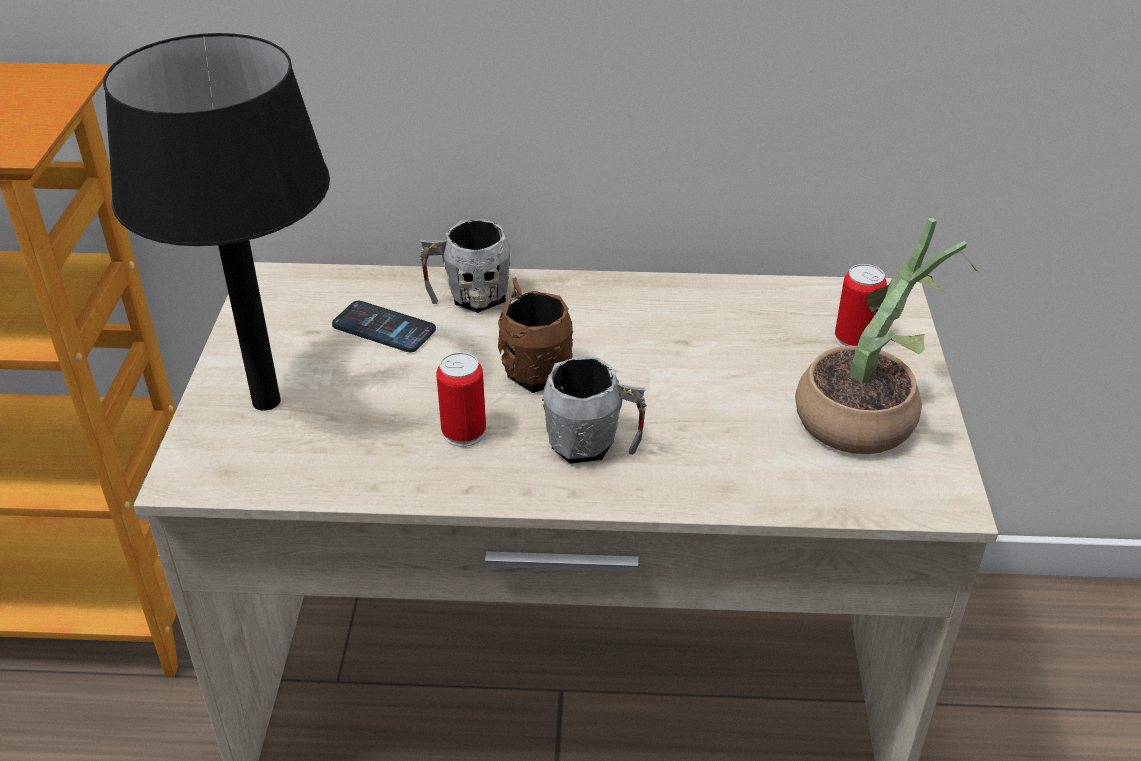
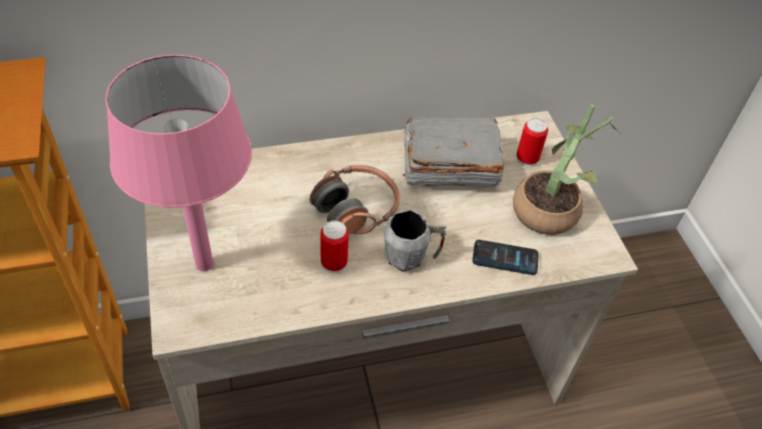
camera: 20 degrees left, 10 degrees up
black table lamp [103,33,330,411] -> pink table lamp [106,55,252,271]
phone [332,301,436,352] -> phone moved to [472,240,539,275]
grey mug [420,219,511,313] -> none
brown mug [498,277,573,393] -> headphones [310,165,400,234]
none -> grey book [403,116,504,187]

